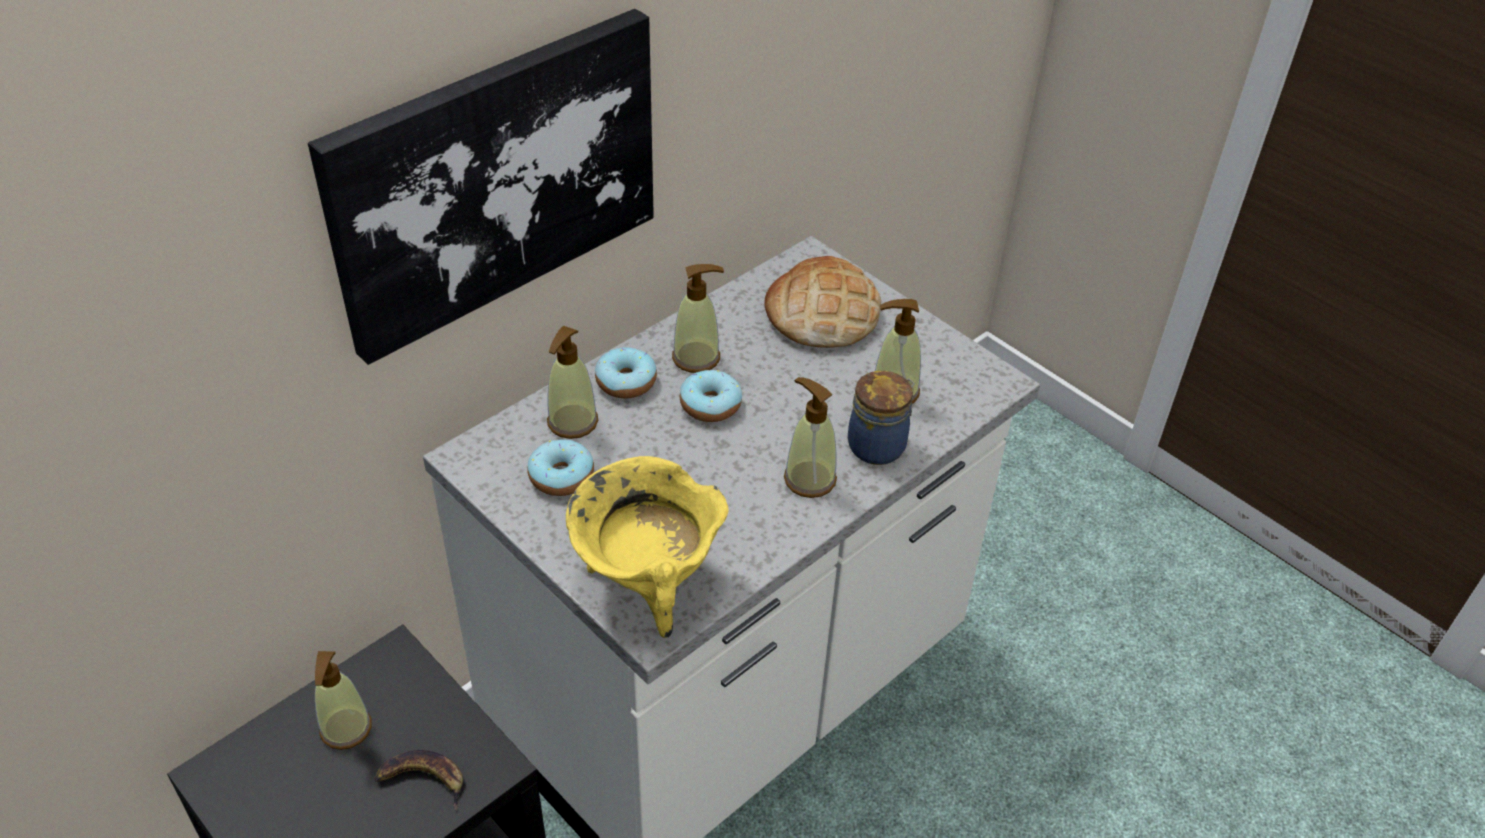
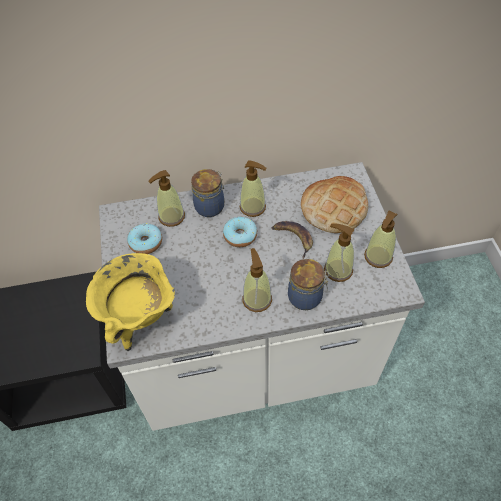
camera: 35 degrees right, 10 degrees up
picture [308,9,654,365] -> none
soap dispenser [315,651,372,750] -> soap dispenser moved to [364,211,398,268]
banana [374,750,463,811] -> banana moved to [272,221,313,259]
donut [595,347,657,398] -> jar [191,169,224,217]

